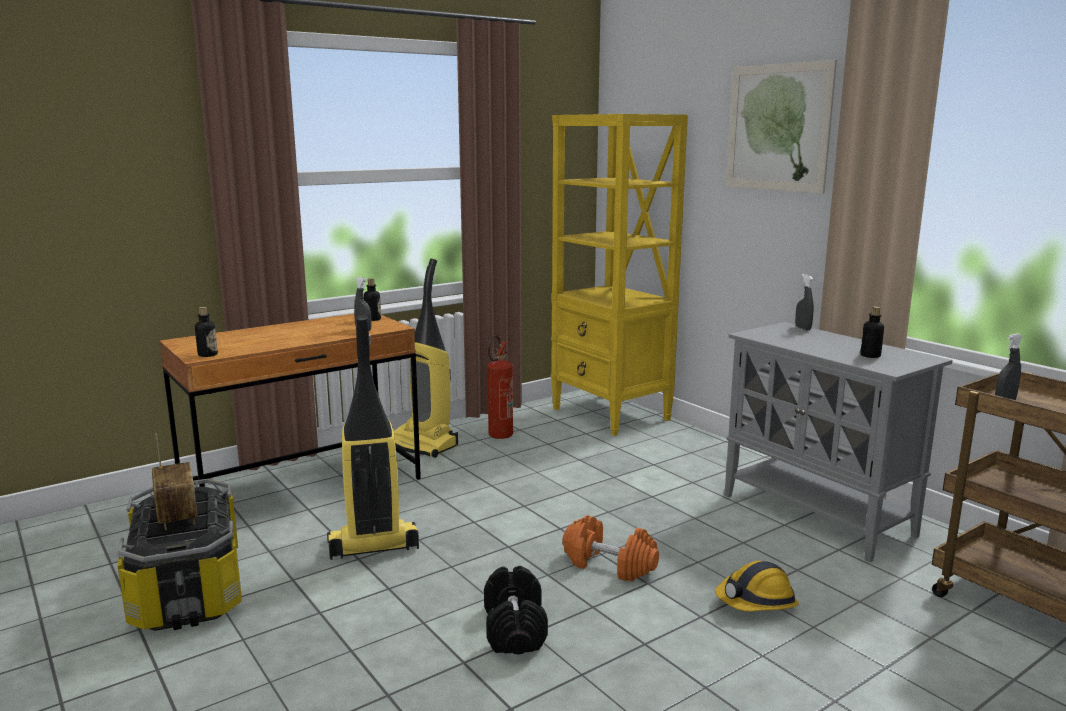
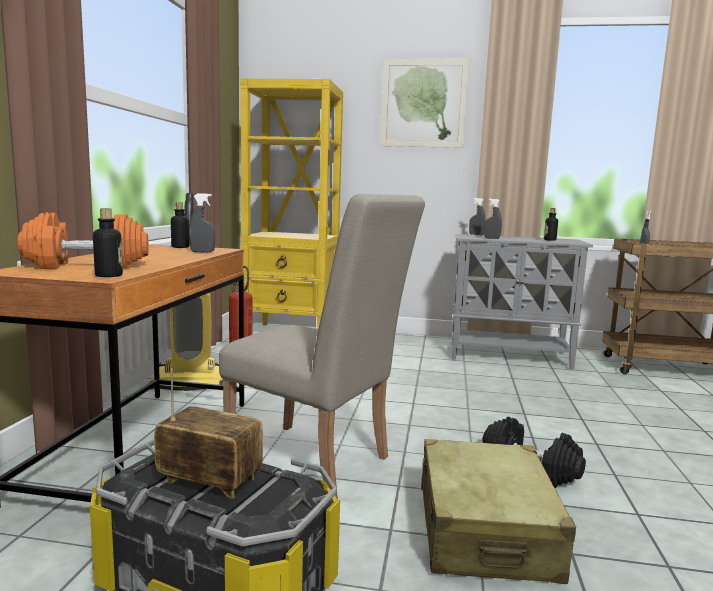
camera: 45 degrees left, 5 degrees down
vacuum cleaner [327,315,419,560] -> beige chair [219,194,425,500]
orange dumbbell [562,515,659,582] -> orange dumbbell moved to [18,212,149,269]
hard hat [715,561,799,611] -> none
none -> beige suitcase [421,439,576,584]
none -> grey spray bottle [484,199,502,239]

